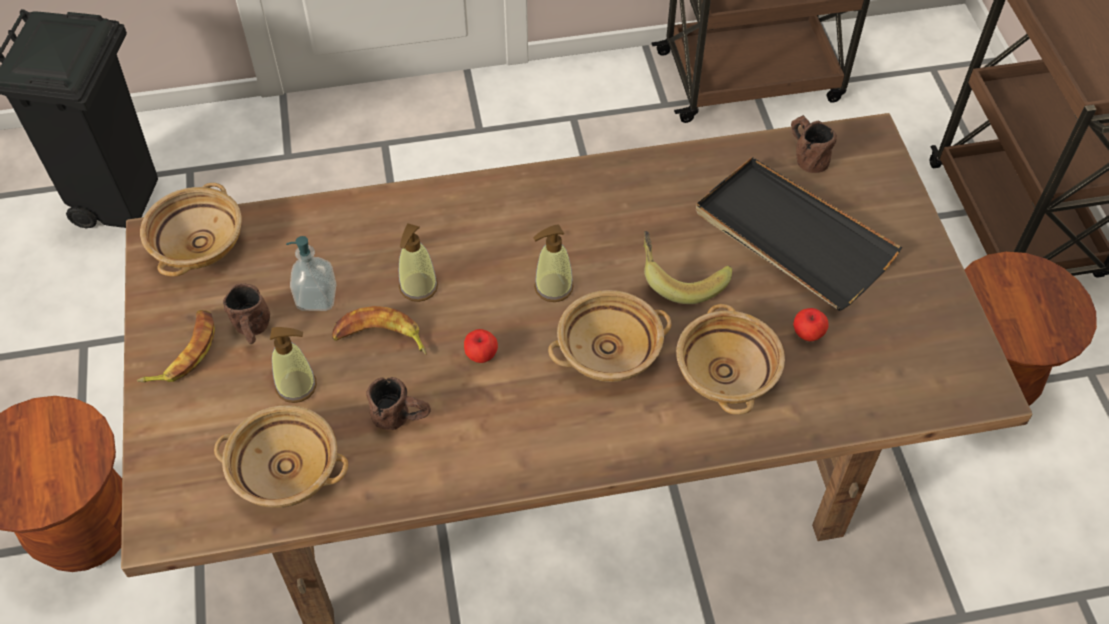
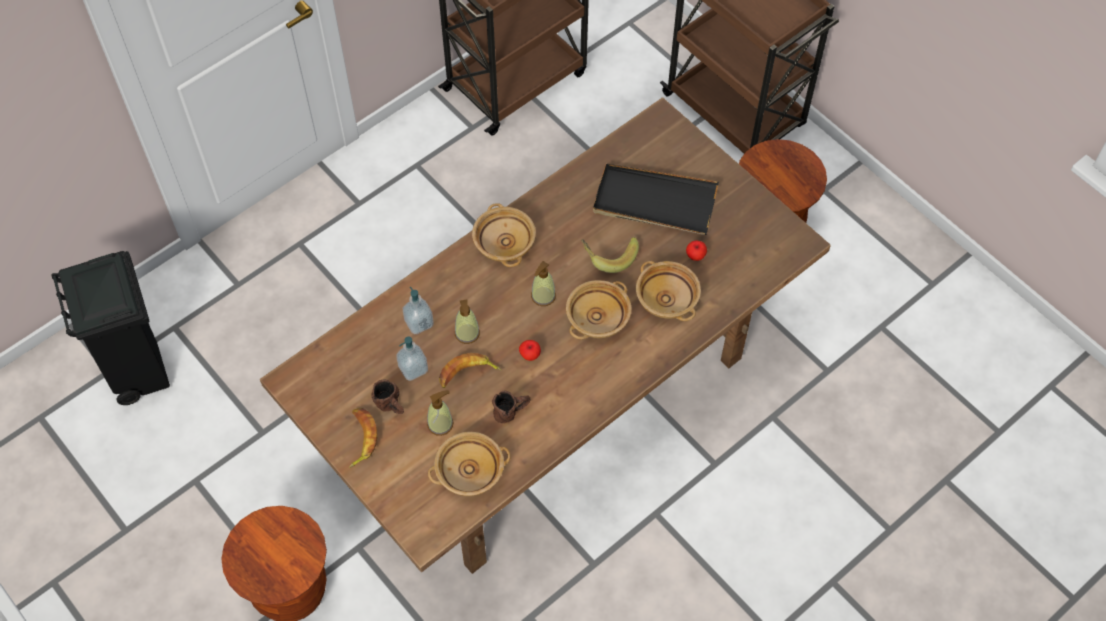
camera: 30 degrees left, 5 degrees up
beige bowl [140,183,242,277] -> beige bowl moved to [472,203,536,267]
brown mug [791,115,837,173] -> none
none -> soap dispenser [403,287,434,334]

